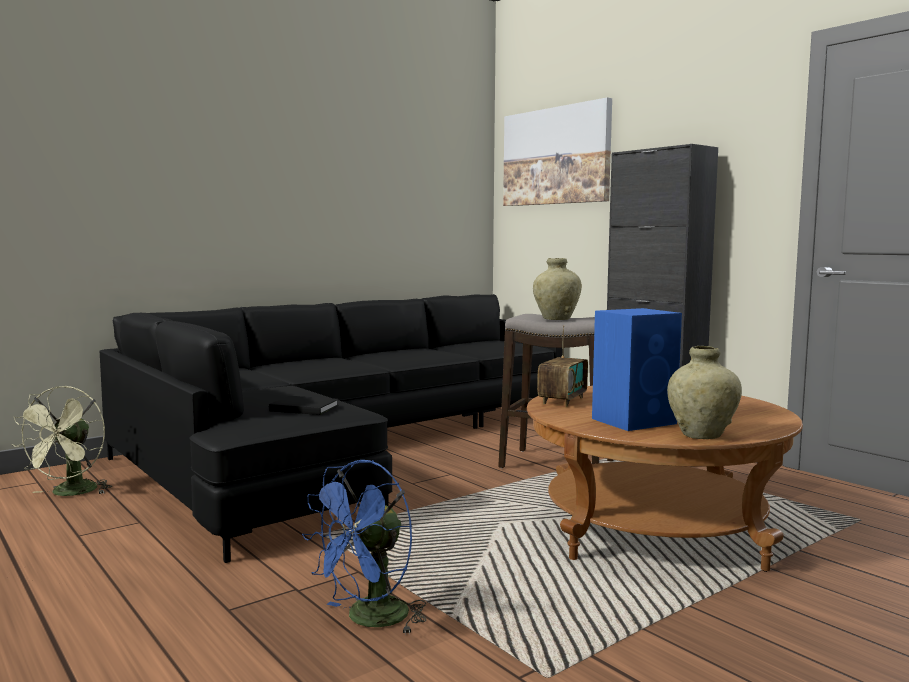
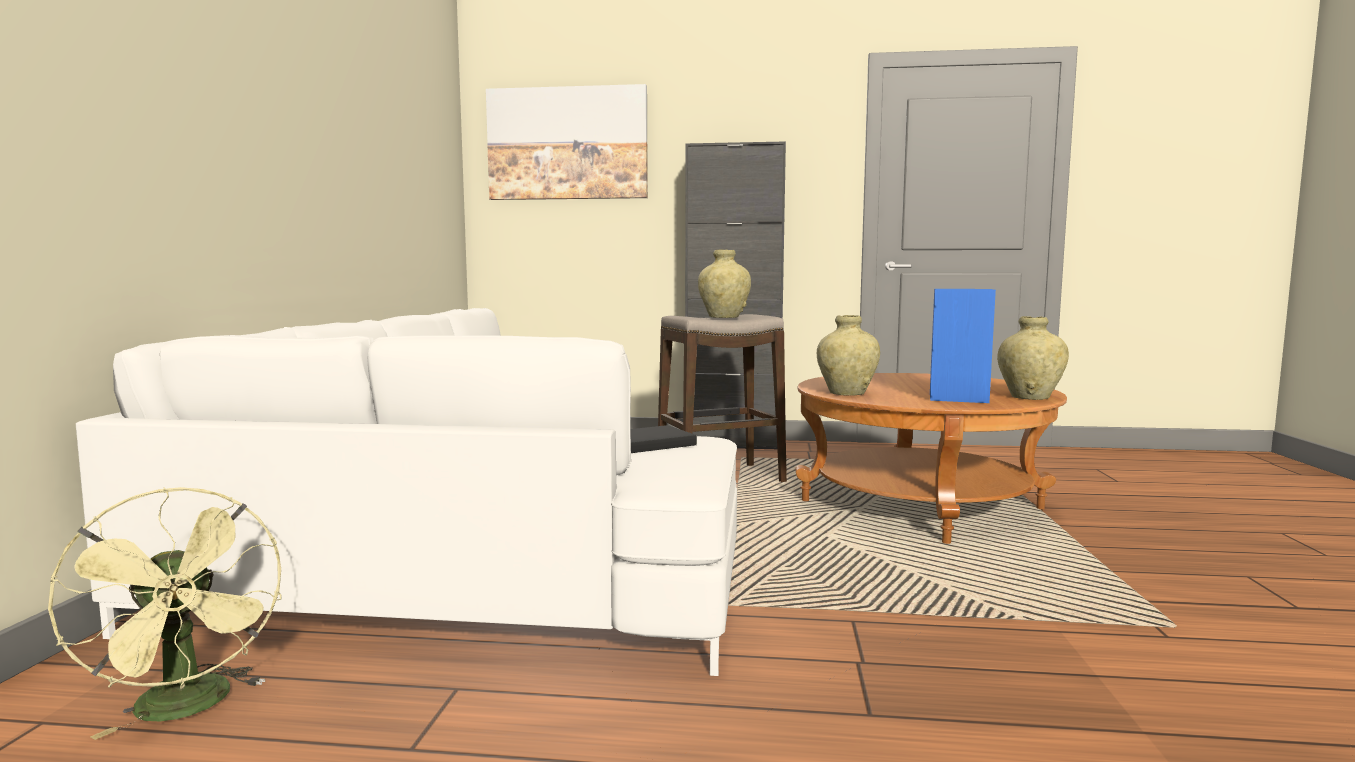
camera: 45 degrees left, 0 degrees up
black sofa [100,294,562,563] -> white sofa [76,308,737,676]
blue fan [302,460,426,635] -> none
radio [537,326,588,407] -> beige vase [817,315,880,396]

